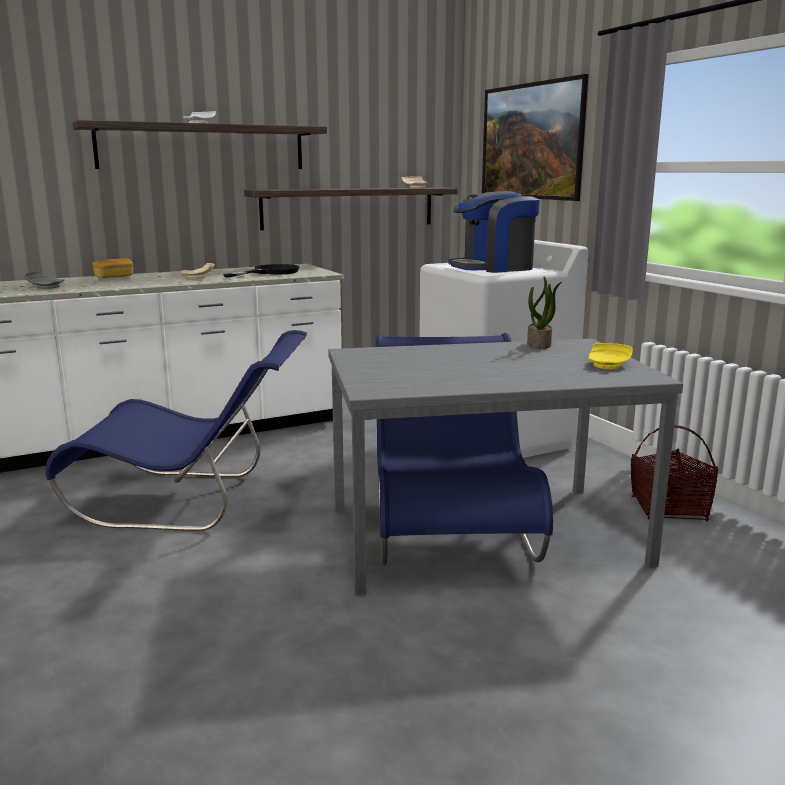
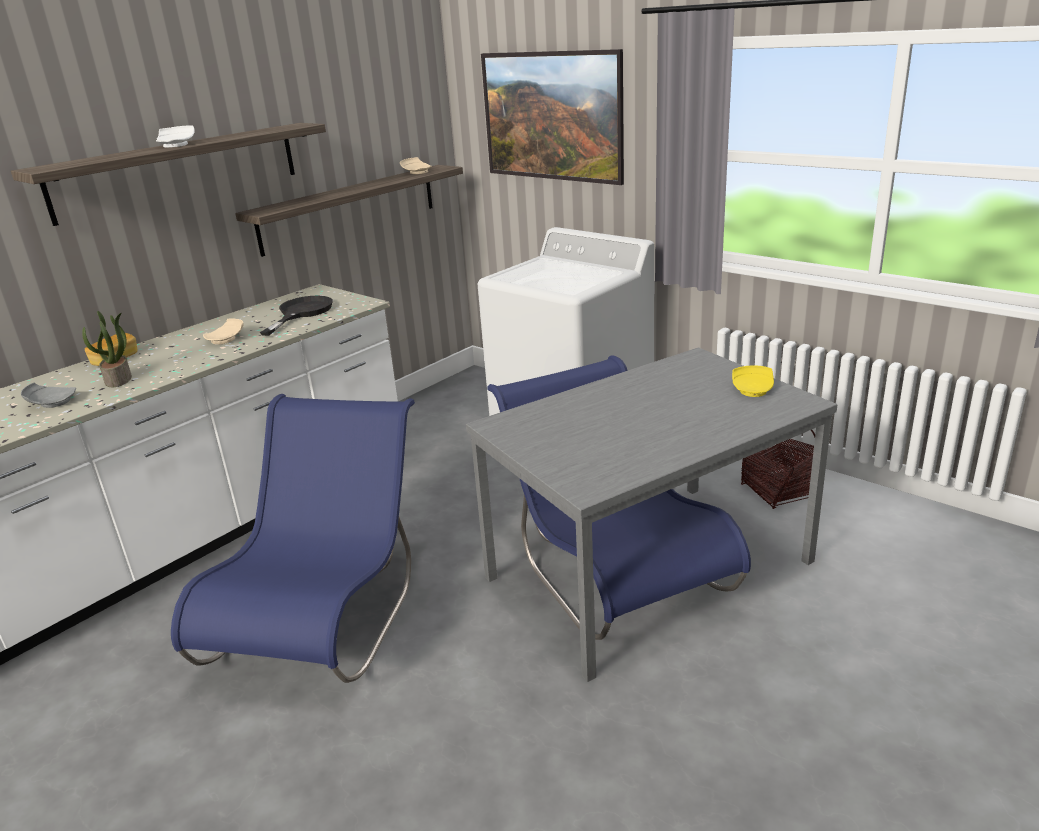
camera: 20 degrees left, 10 degrees up
blue chair [46,330,307,531] -> blue chair turned 60 degrees counterclockwise [171,394,415,683]
coffee machine [448,191,540,273] -> none
potted plant [527,276,562,349] -> potted plant moved to [82,311,132,387]

